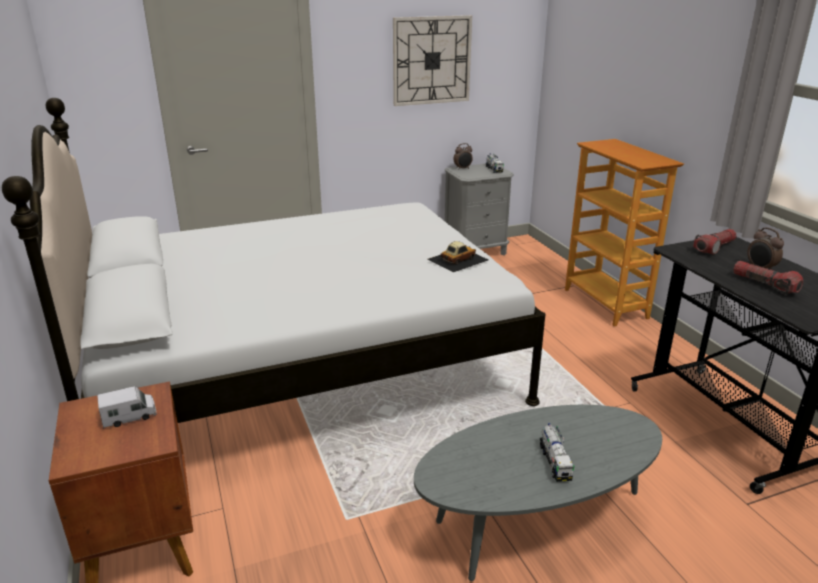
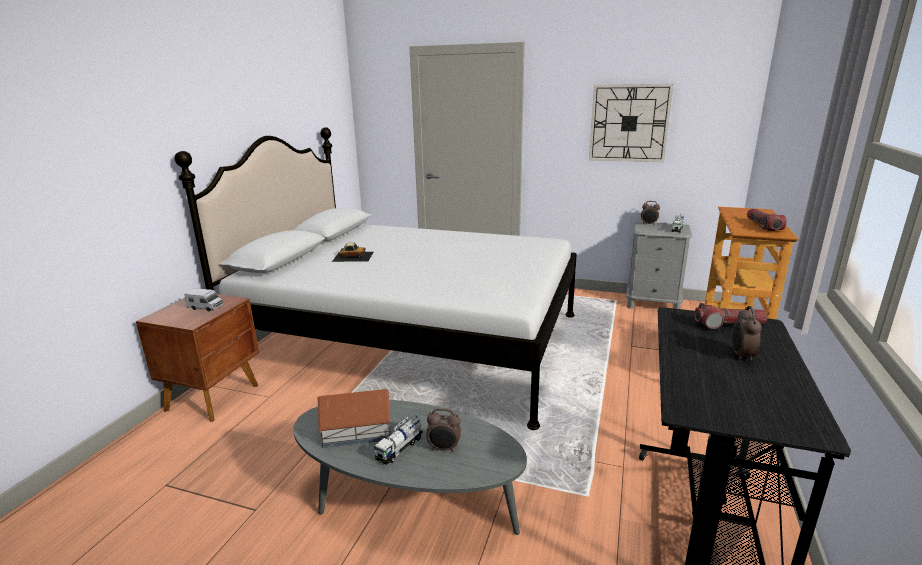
camera: 40 degrees right, 5 degrees down
toy car [428,241,488,272] -> toy car moved to [332,242,374,262]
flashlight [733,261,803,295] -> flashlight moved to [747,209,787,231]
none -> toy house [317,389,392,448]
none -> alarm clock [426,408,461,452]

